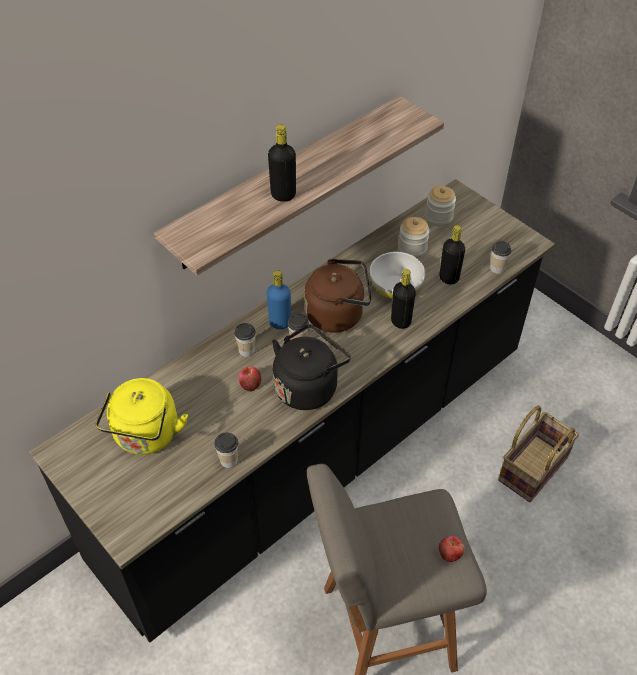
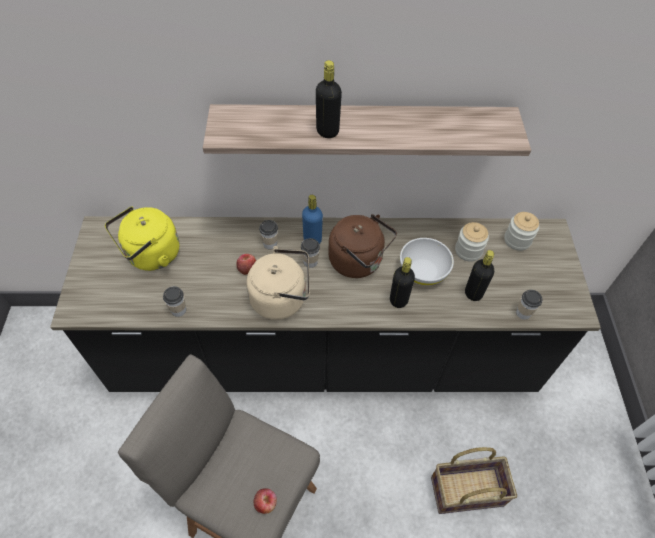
camera: 40 degrees right, 5 degrees up
black kettle [272,324,351,410] -> beige kettle [246,246,310,320]

